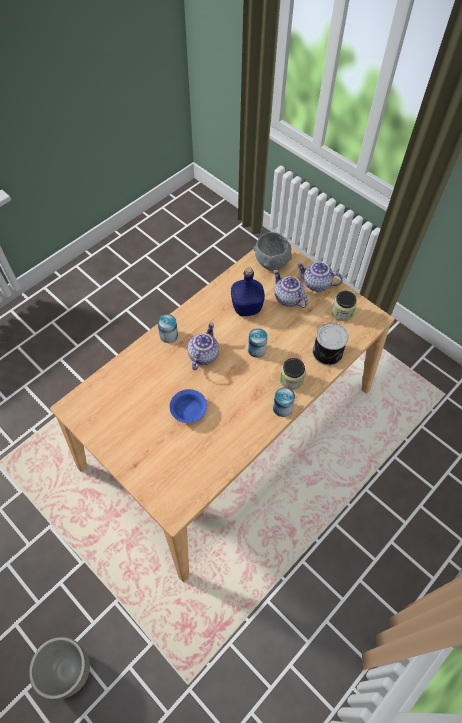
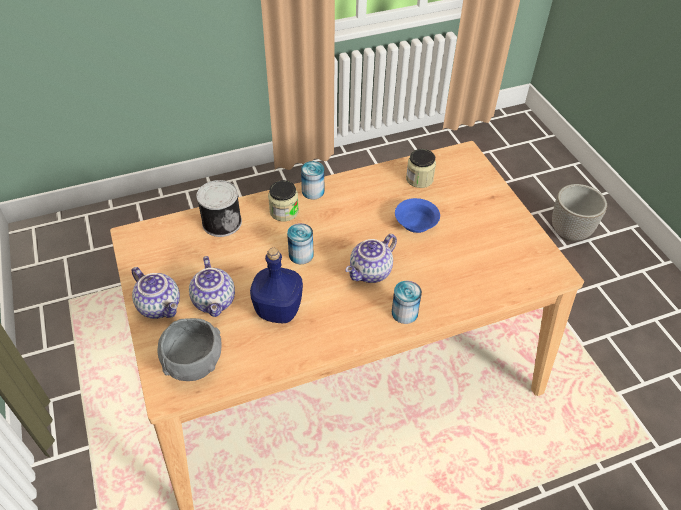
camera: 155 degrees left, 10 degrees down
jar [332,291,357,321] -> jar moved to [406,149,436,188]

